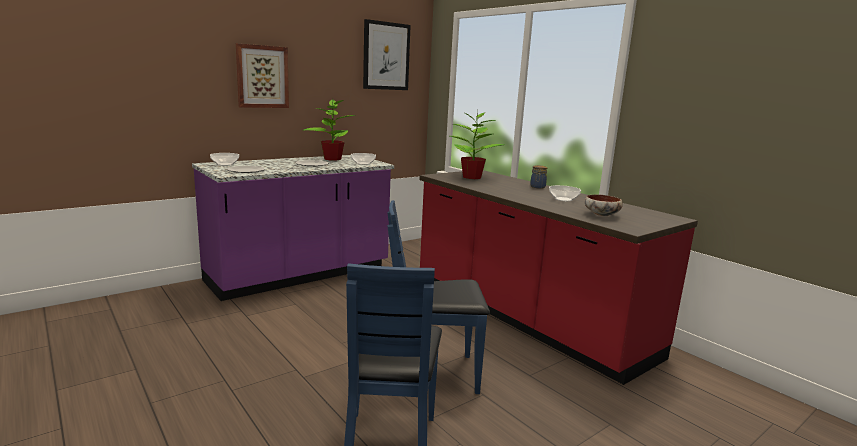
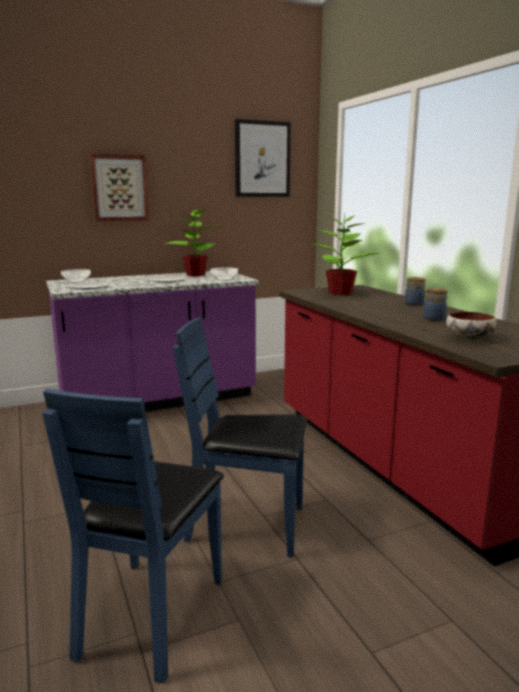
camera: 15 degrees right, 0 degrees up
bowl [549,185,581,201] -> jar [423,288,447,321]

